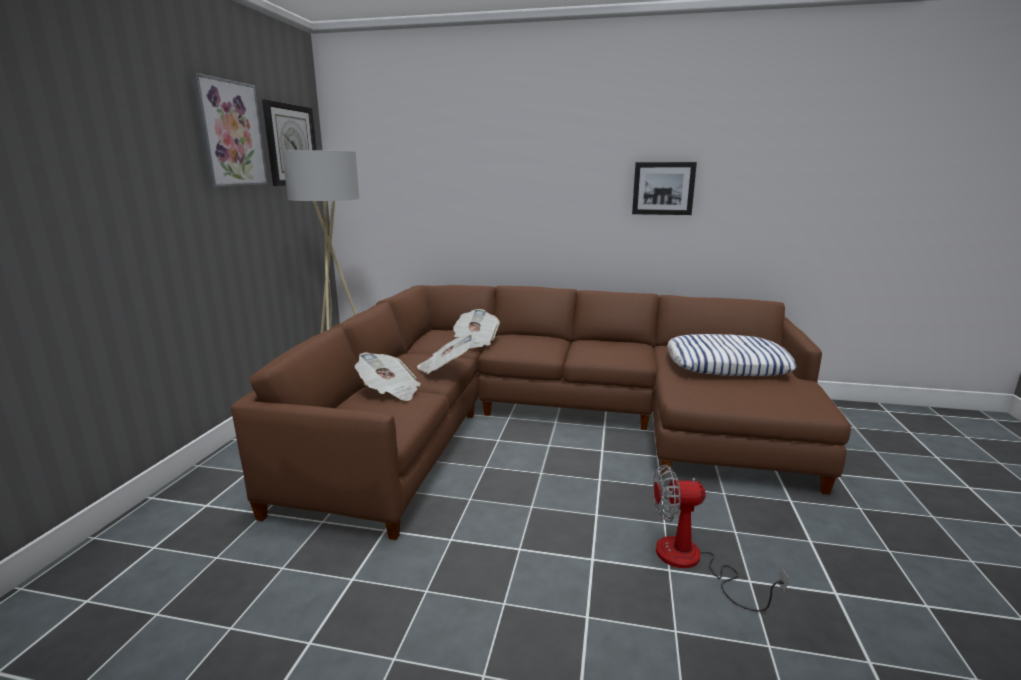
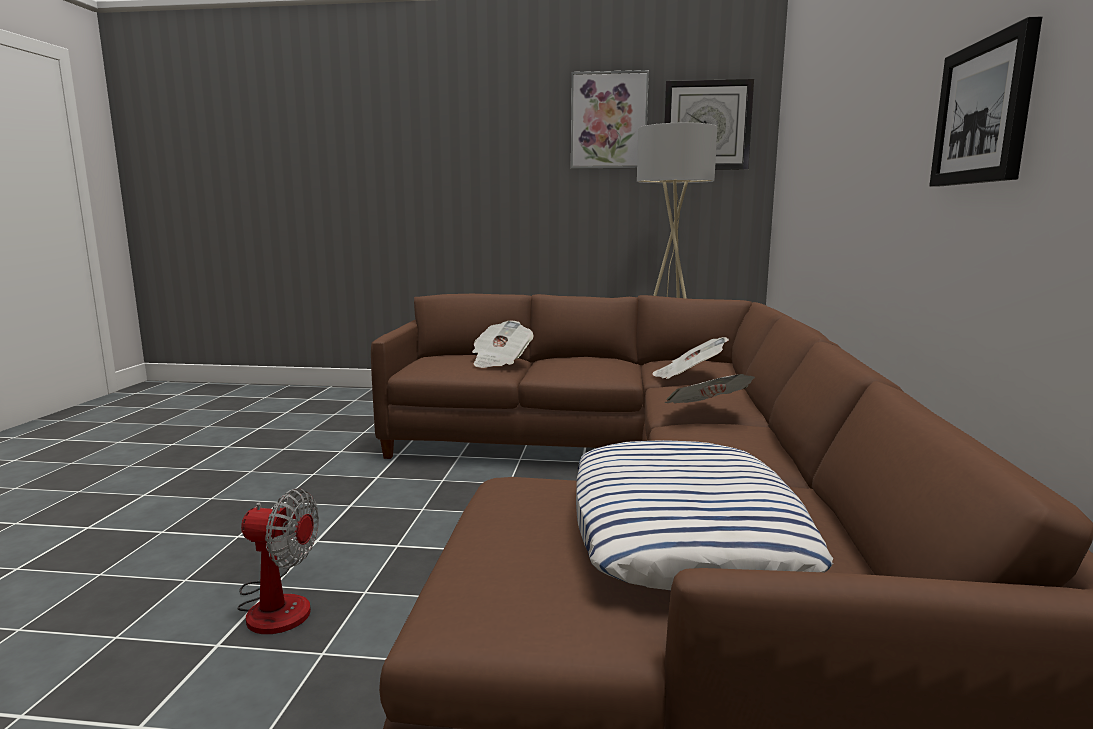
camera: 85 degrees right, 5 degrees down
newspaper [417,335,475,374] -> newspaper moved to [664,374,755,403]
fan [653,465,789,612] -> fan turned 105 degrees clockwise [237,488,319,634]

